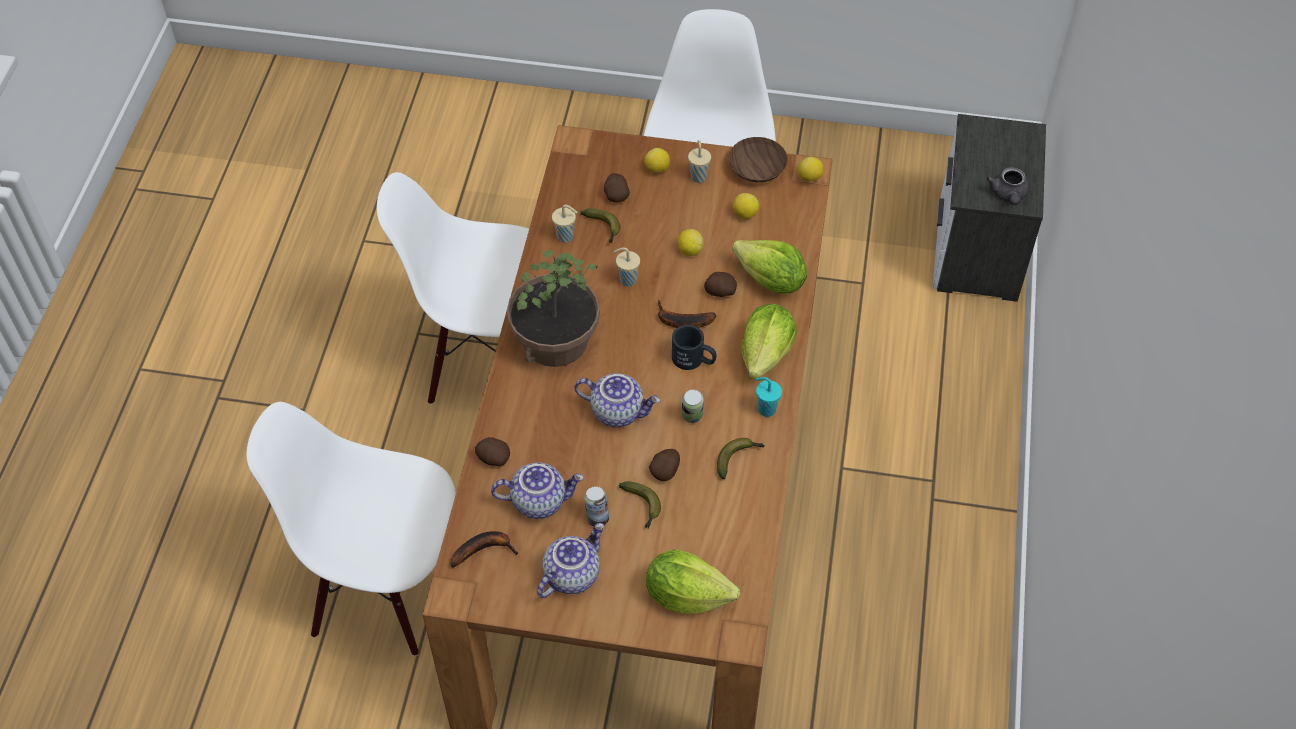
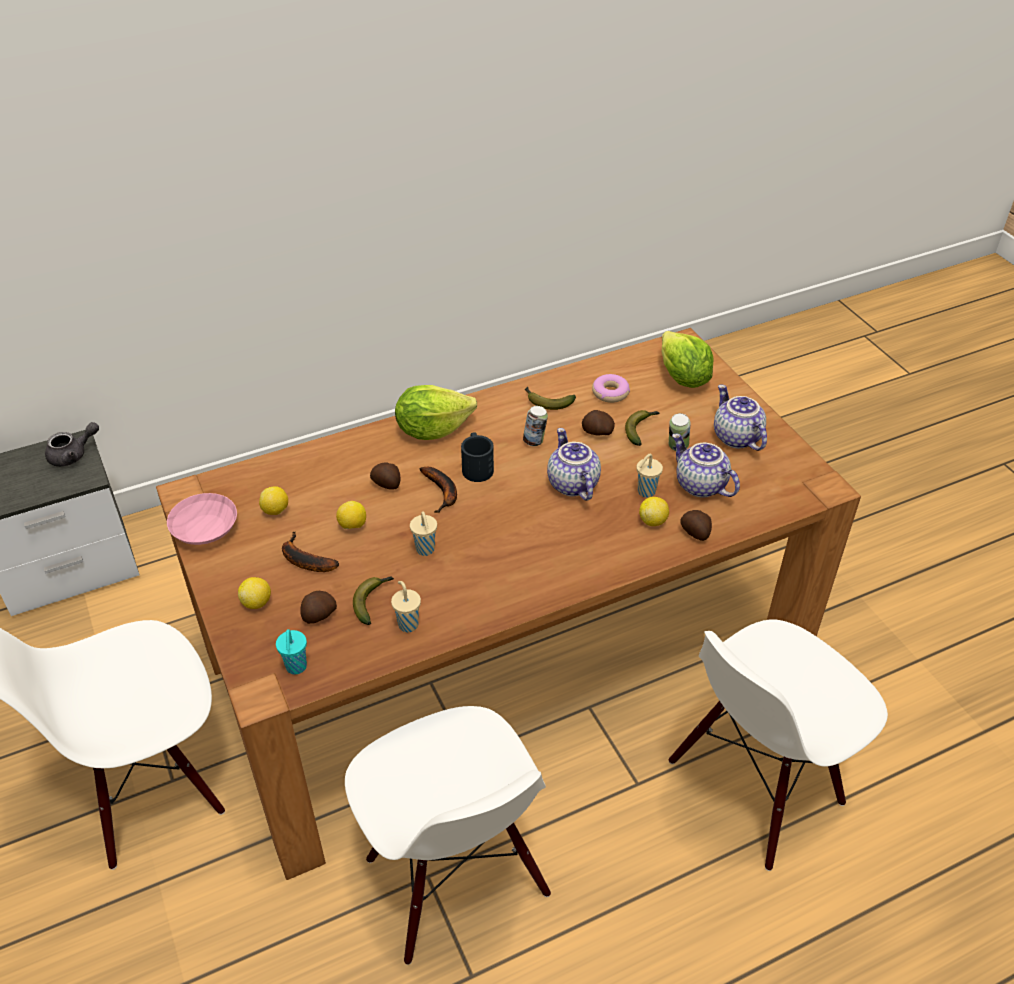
camera: 125 degrees left, 10 degrees down
white chair [247,402,456,656] -> white chair turned 75 degrees clockwise [669,619,888,871]
banana [450,531,518,568] -> banana moved to [282,531,339,572]
potted plant [507,250,600,367] -> none
teapot [537,523,604,598] -> teapot turned 60 degrees clockwise [714,385,767,451]
beige cup [688,140,711,183] -> beige cup moved to [637,454,663,498]
brown bowl [729,137,788,182] -> pink bowl [167,493,237,545]
lettuce [732,240,807,294] -> none
turquoise cup [756,377,782,417] -> turquoise cup moved to [276,629,307,675]
lemon [798,157,823,182] -> lemon moved to [639,497,669,526]
none -> donut [592,374,630,403]

